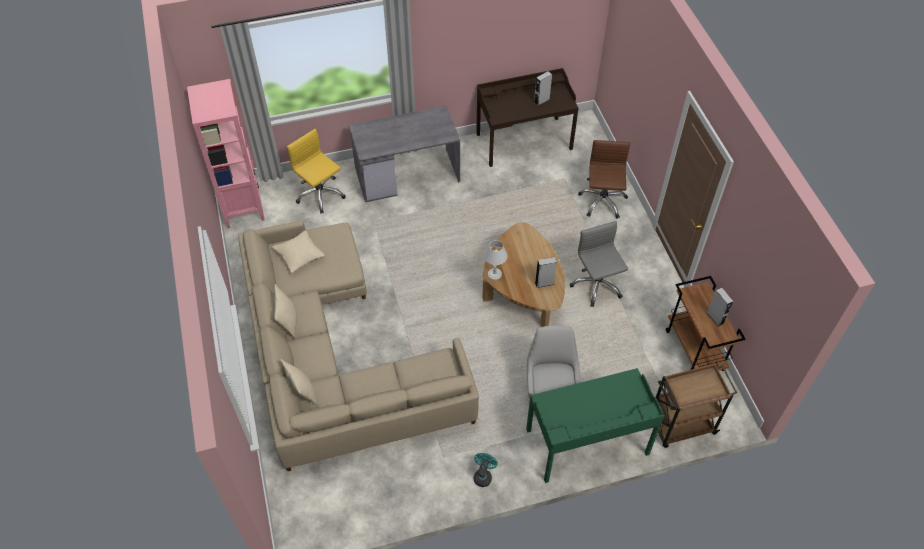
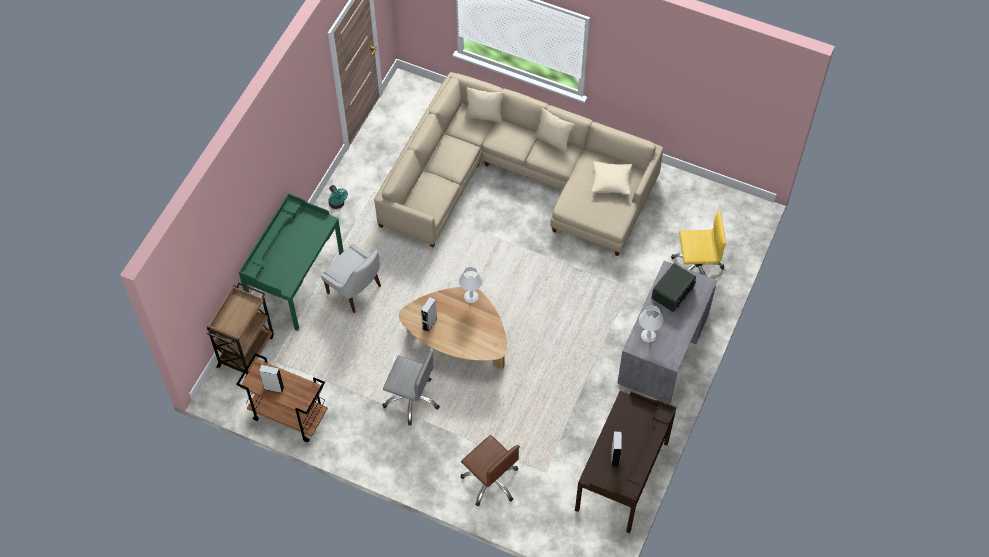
camera: 130 degrees right, 5 degrees up
pink bookcase [187,79,265,228] -> none
none -> white table lamp [639,306,663,342]
none -> radio [652,263,696,312]

